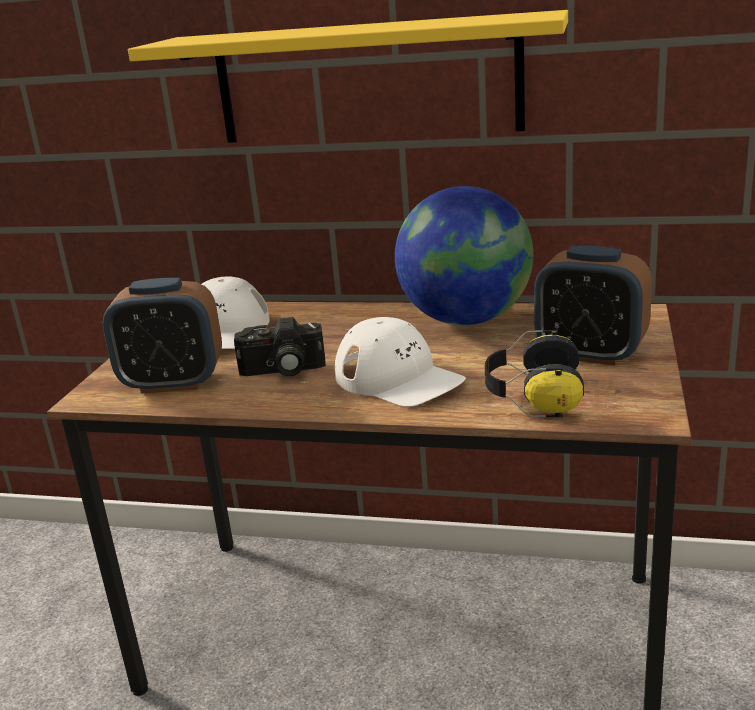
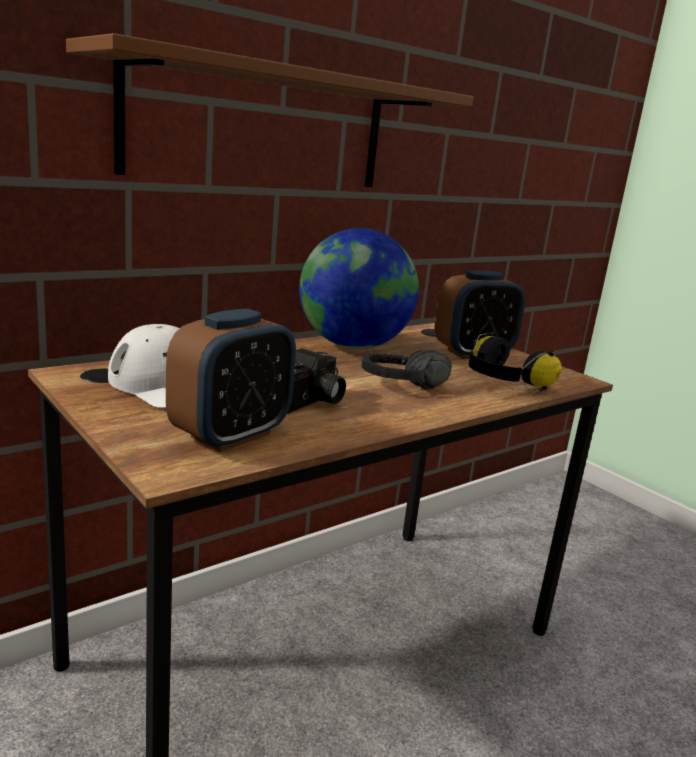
camera: 55 degrees left, 5 degrees down
yellow shelf [128,10,568,143] -> brown shelf [66,33,474,187]
white cap [335,317,466,407] -> black headphones [361,350,452,390]

